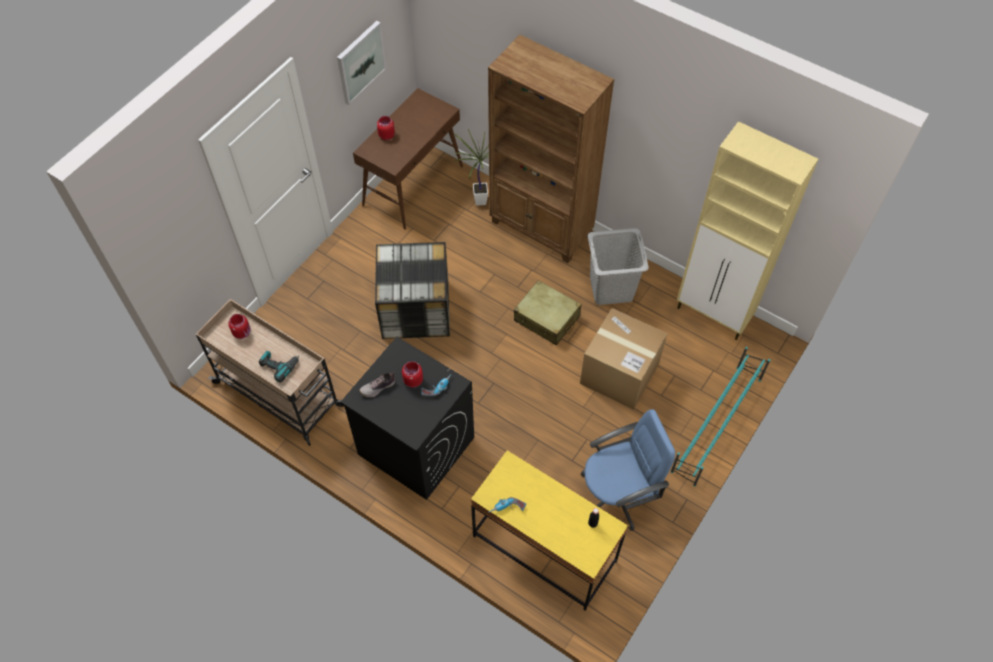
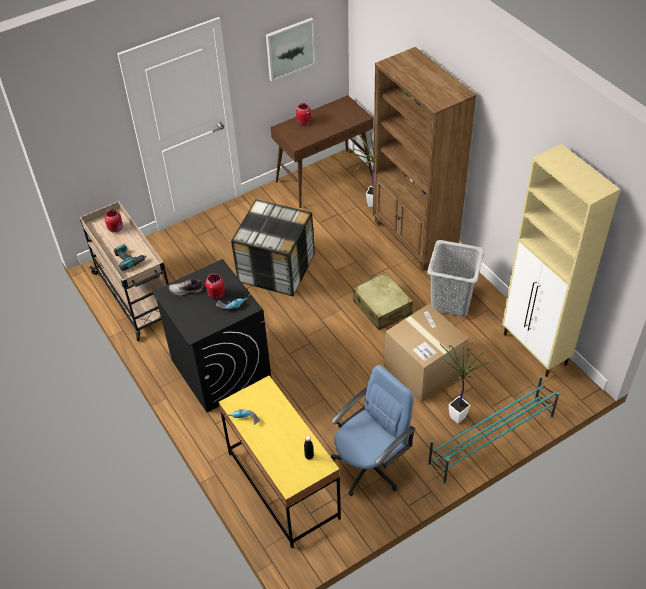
camera: 25 degrees right, 10 degrees down
blue office chair [581,409,675,531] -> blue office chair turned 45 degrees counterclockwise [331,365,416,496]
none -> potted plant [440,341,498,423]

